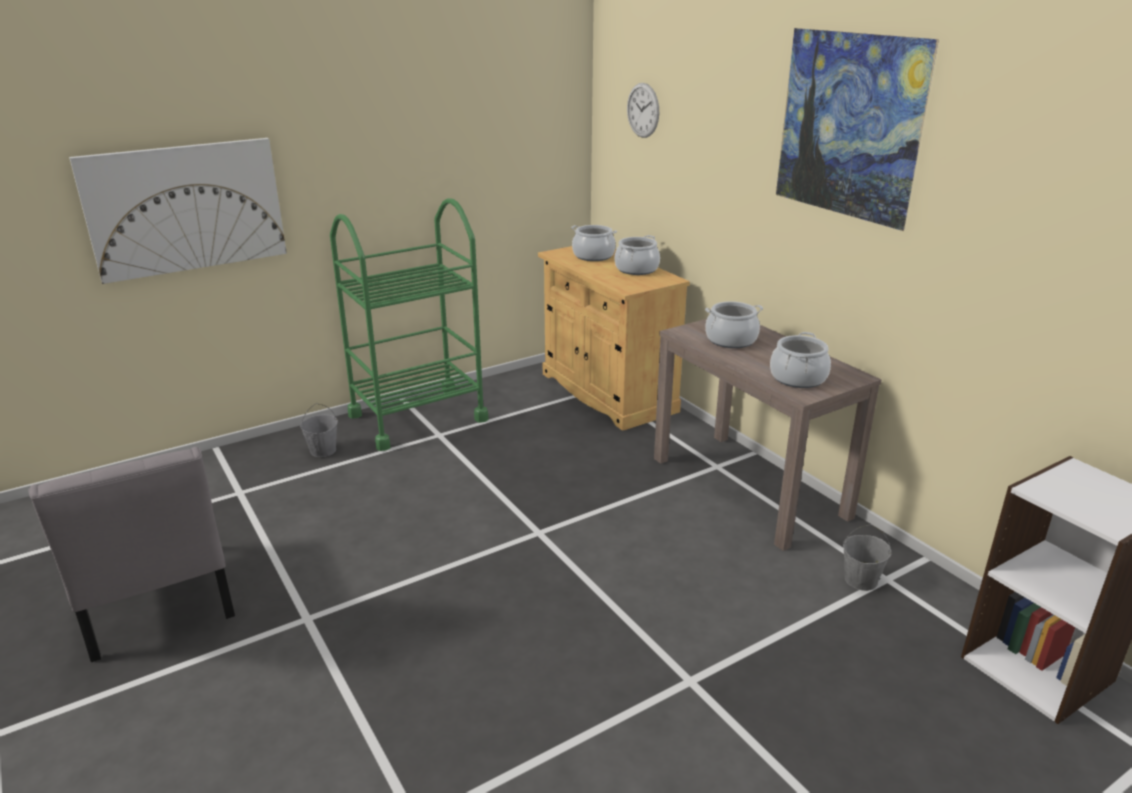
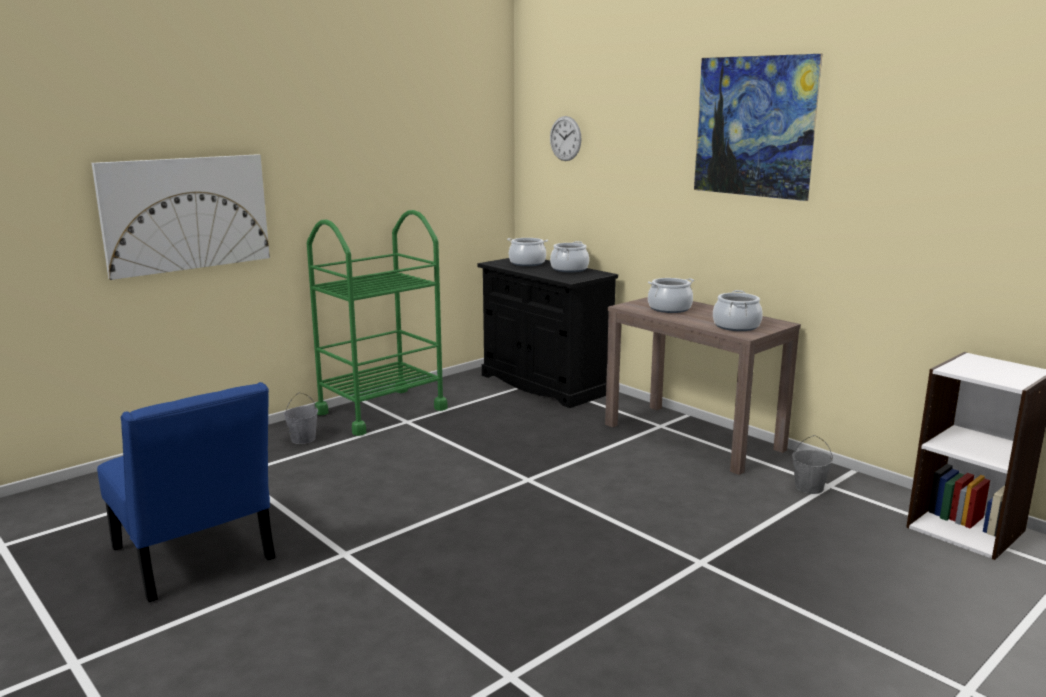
camera: 10 degrees left, 10 degrees down
grey chair [28,447,235,662] -> blue chair [97,382,275,602]
beige cabinet [538,246,690,431] -> black cabinet [477,258,618,408]

